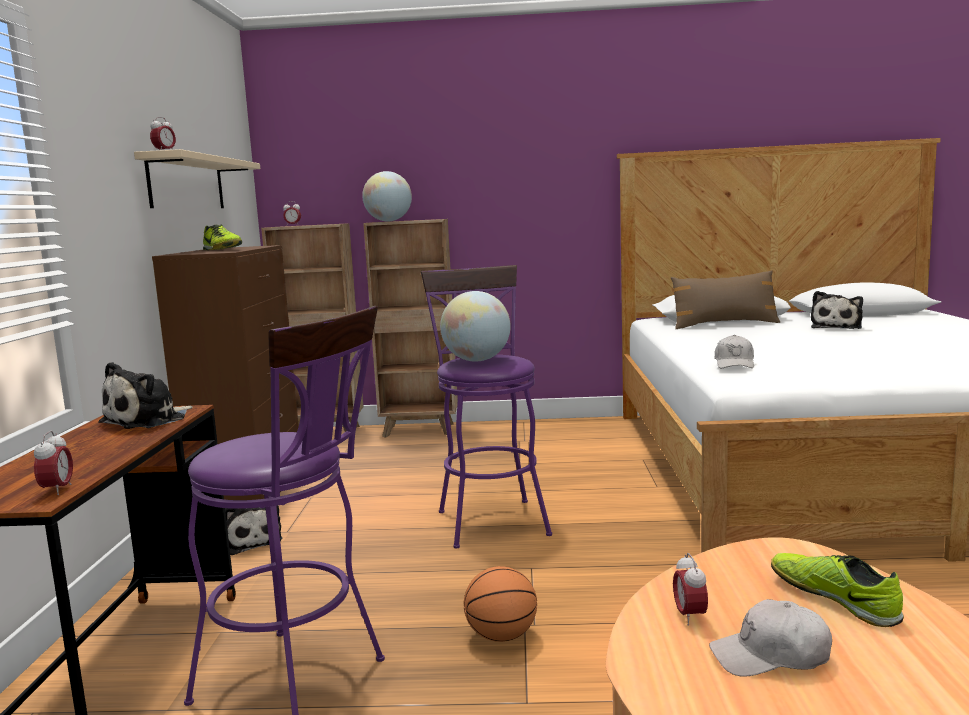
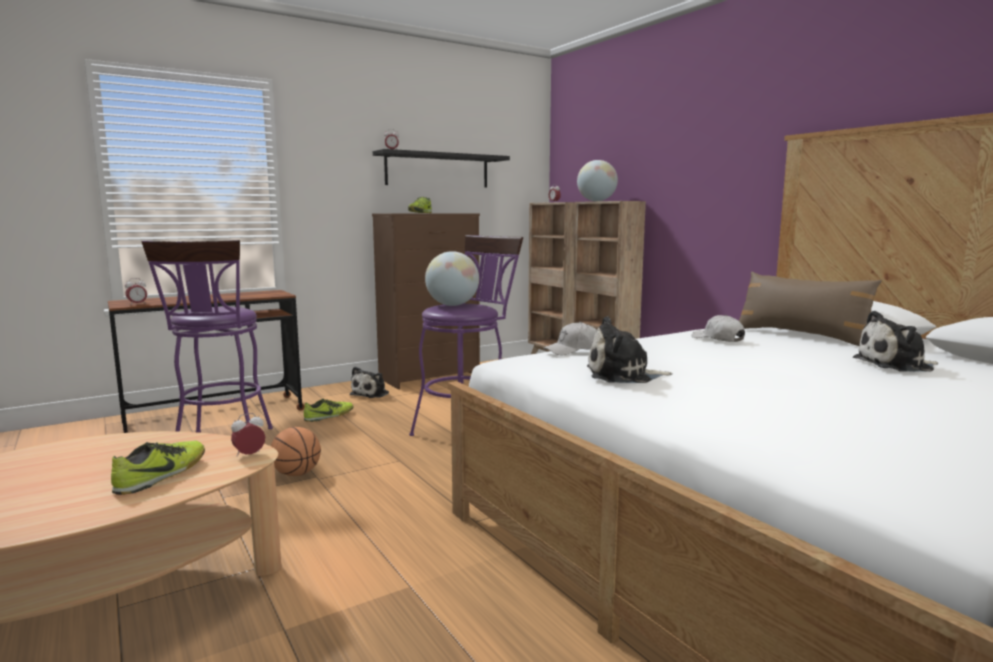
camera: 55 degrees right, 0 degrees up
plush toy [98,362,193,429] -> plush toy moved to [587,316,673,383]
beige shelf [134,149,260,208] -> black shelf [373,149,510,188]
alarm clock [673,553,708,626] -> alarm clock moved to [231,413,265,456]
white cap [709,599,832,677] -> white cap moved to [692,315,745,342]
none -> shoe [304,399,353,422]

